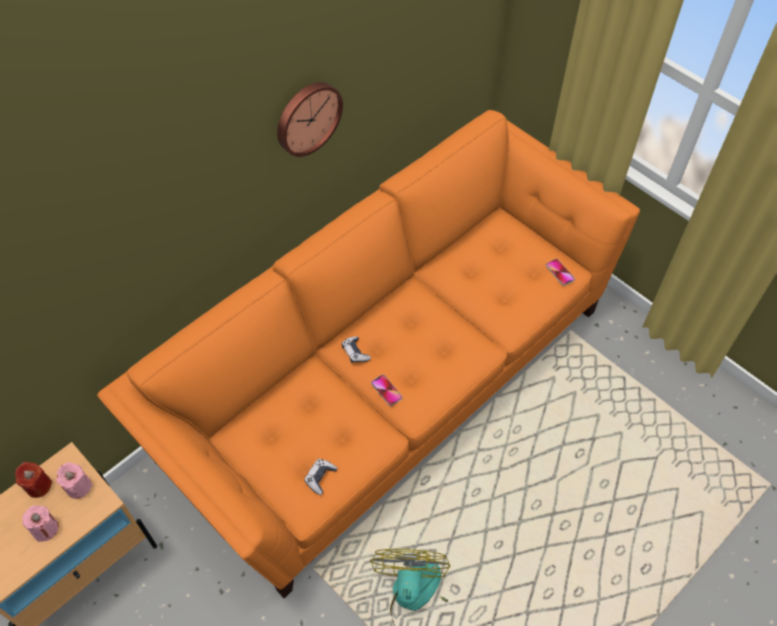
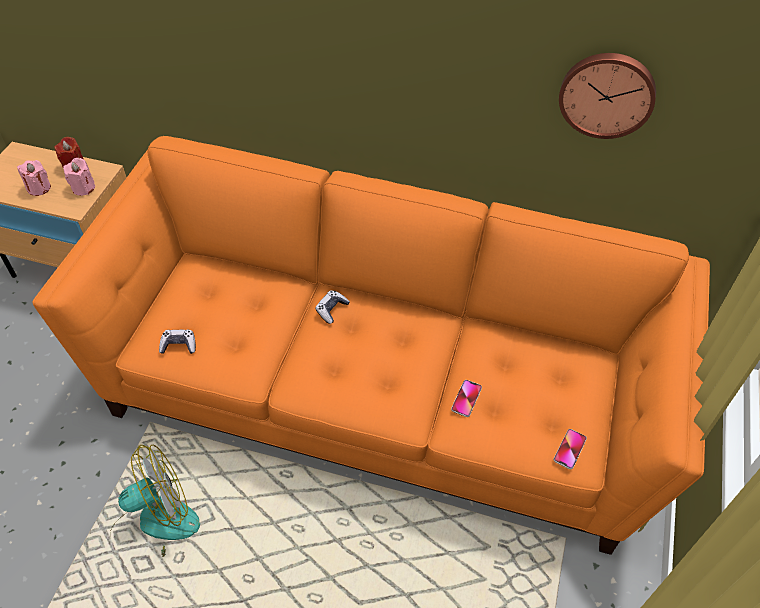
camera: 60 degrees right, 5 degrees down
wall clock [277,82,343,157] -> wall clock moved to [559,53,656,139]
phone [371,374,403,406] -> phone moved to [451,380,482,417]

